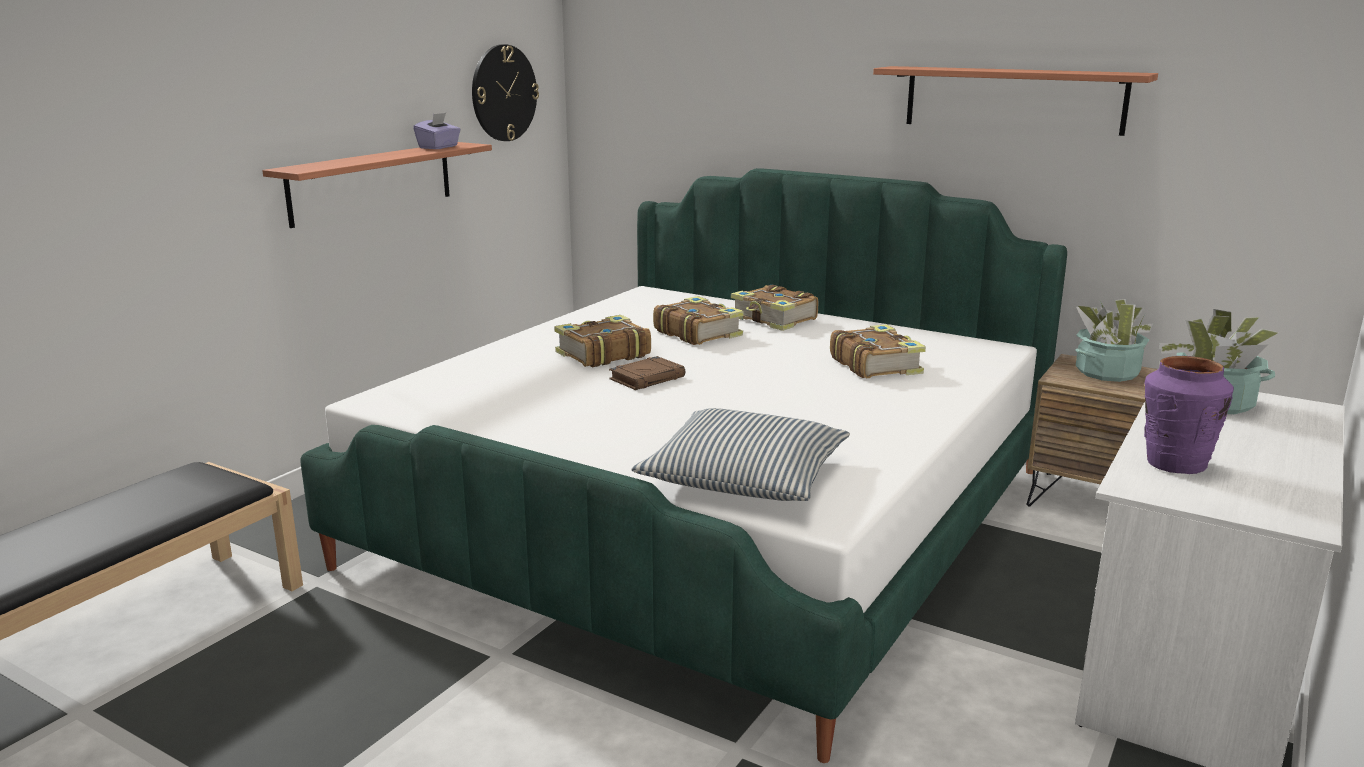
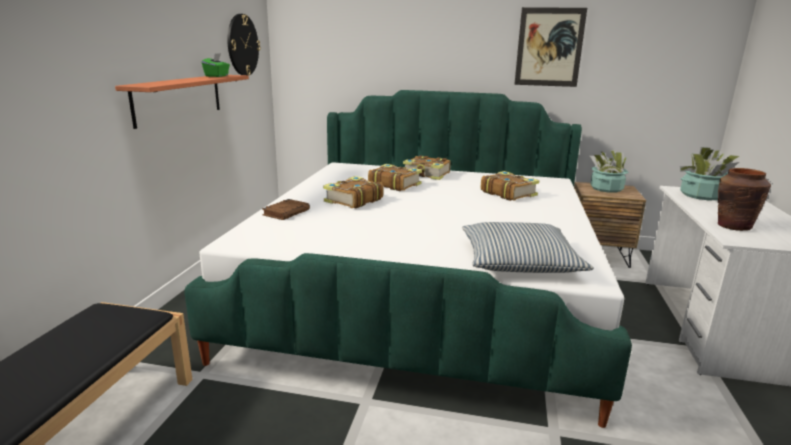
camera: 20 degrees left, 0 degrees up
purple tissue box [413,113,461,149] -> green tissue box [201,53,230,77]
brown book [609,356,685,390] -> brown book moved to [262,199,310,220]
shelf [873,66,1158,136] -> picture [514,7,587,87]
purple vase [1144,356,1234,474] -> brown vase [718,168,771,231]

